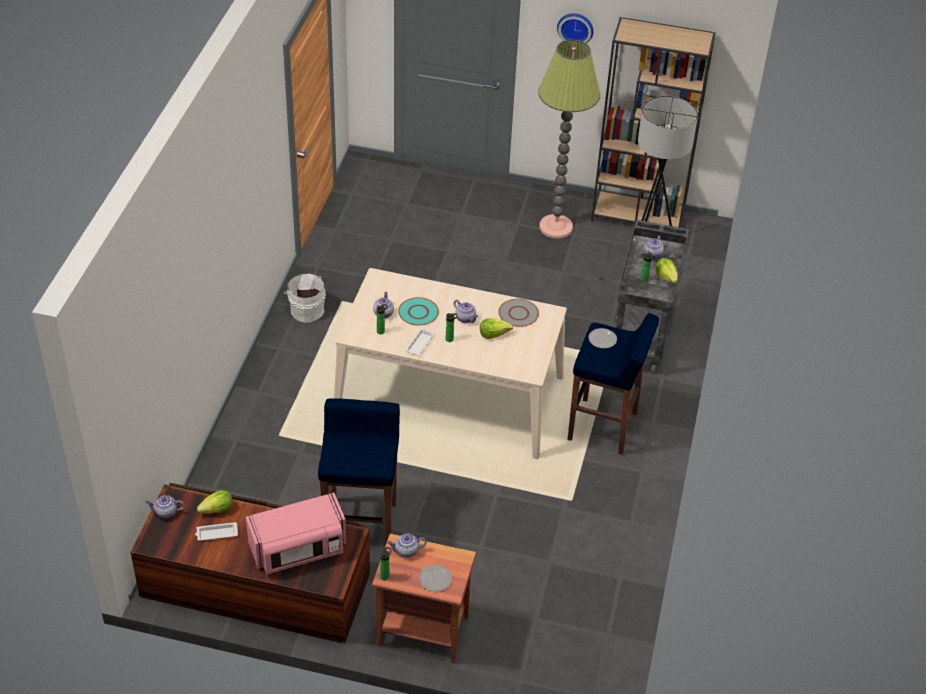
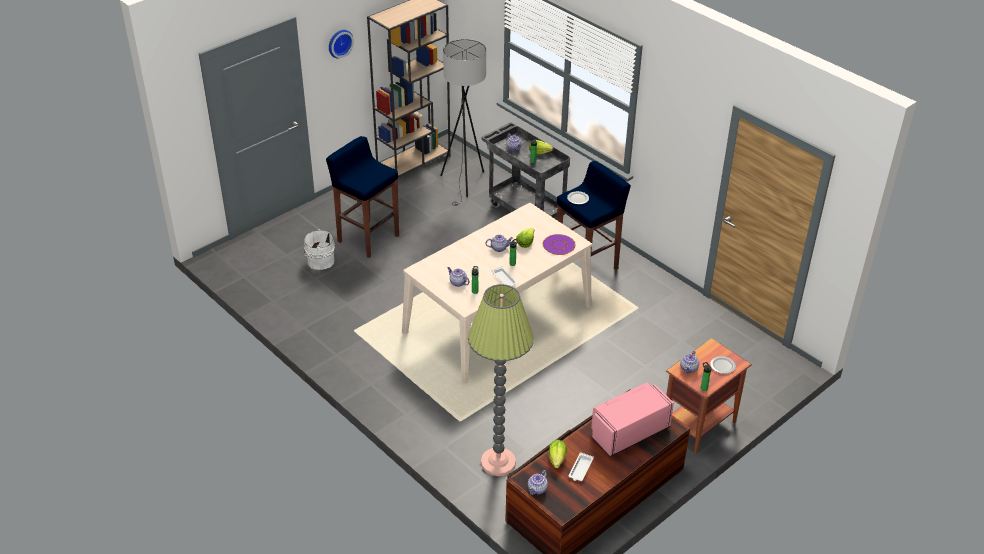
camera: 55 degrees left, 5 degrees down
pink microwave [246,493,346,574] -> pink microwave turned 135 degrees counterclockwise [591,383,674,457]
white bucket [284,273,326,323] -> white bucket moved to [304,229,335,270]
blue stool [318,398,400,543] -> blue stool moved to [326,136,399,258]
turquoise plate [398,297,439,326] -> none
grey plate [499,299,539,327] -> none
floor lamp [538,40,600,238] -> floor lamp moved to [468,284,534,476]
none -> purple plate [543,234,576,255]

